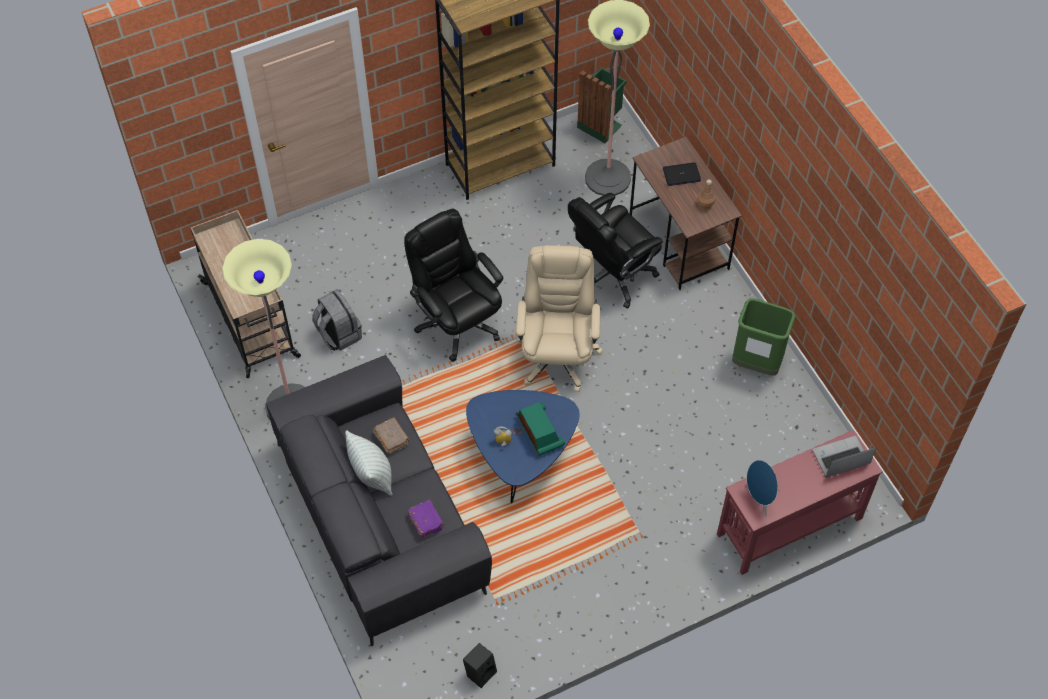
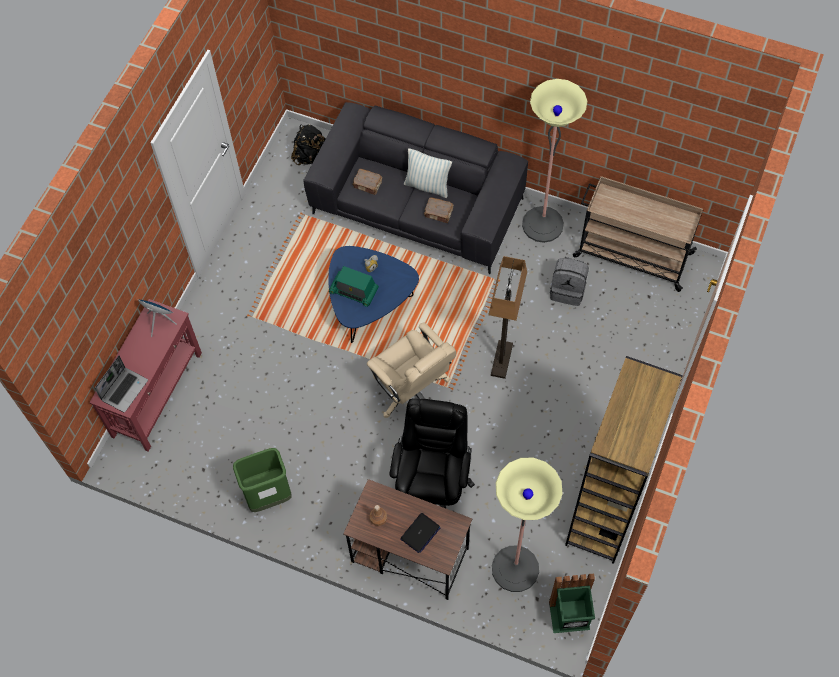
camera: 140 degrees right, 5 degrees up
black office chair [404,209,503,362] -> floor lamp [488,256,527,379]
purple book [408,500,444,538] -> brown book [352,169,382,195]
black speaker [463,643,497,688] -> none
none -> black backpack [291,124,326,165]

